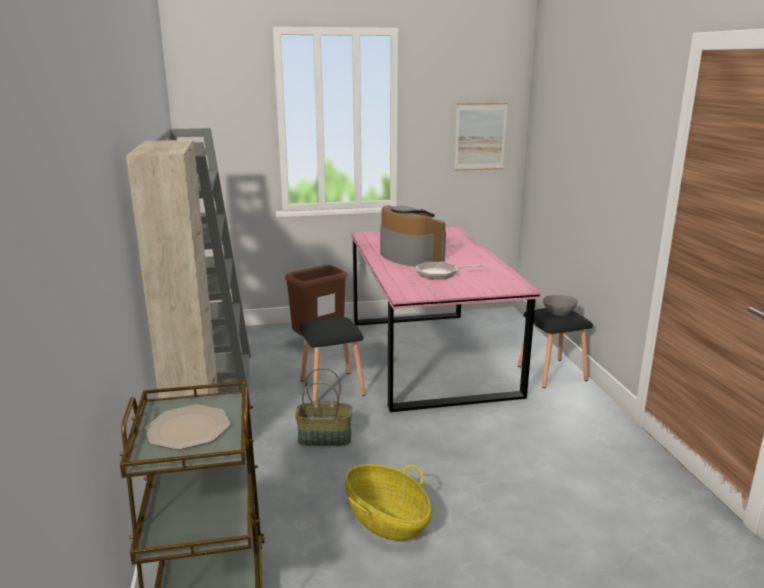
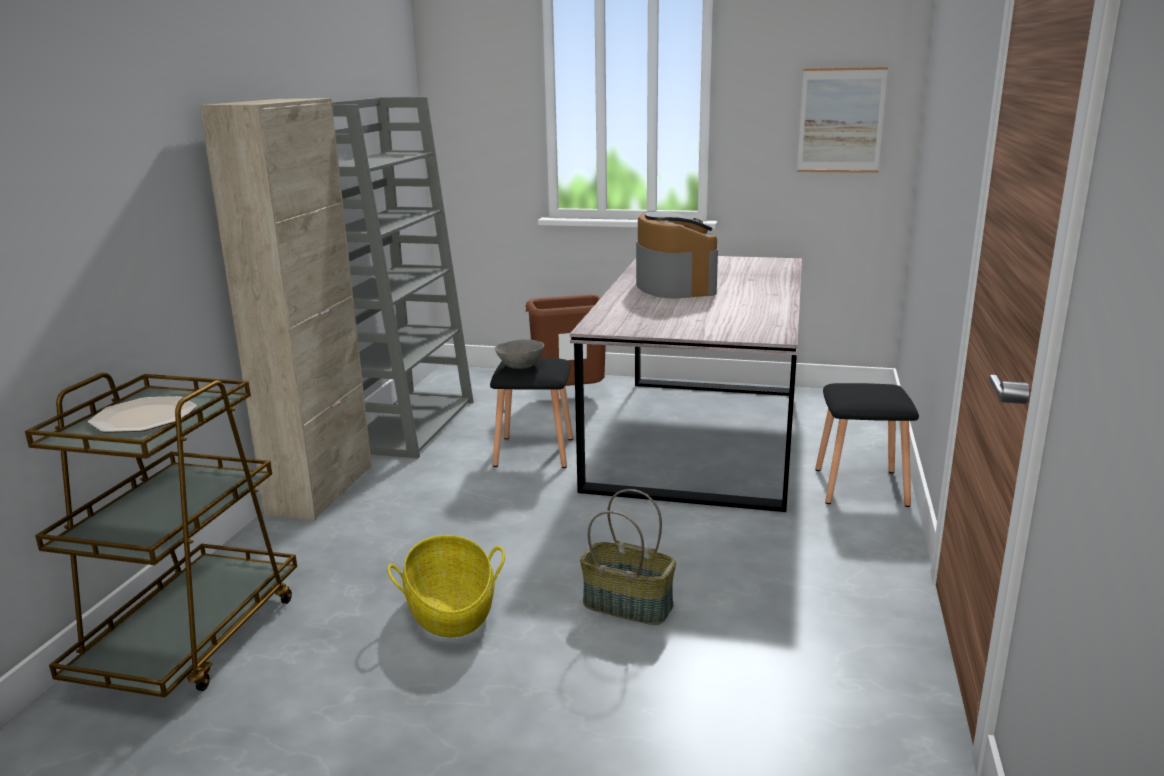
camera: 25 degrees right, 0 degrees up
basket [295,368,352,446] -> basket moved to [580,489,676,625]
pink dining table [351,227,541,412] -> grey dining table [570,256,802,512]
frying pan [416,262,486,279] -> none
grey bowl [543,295,578,316] -> grey bowl moved to [495,339,544,369]

